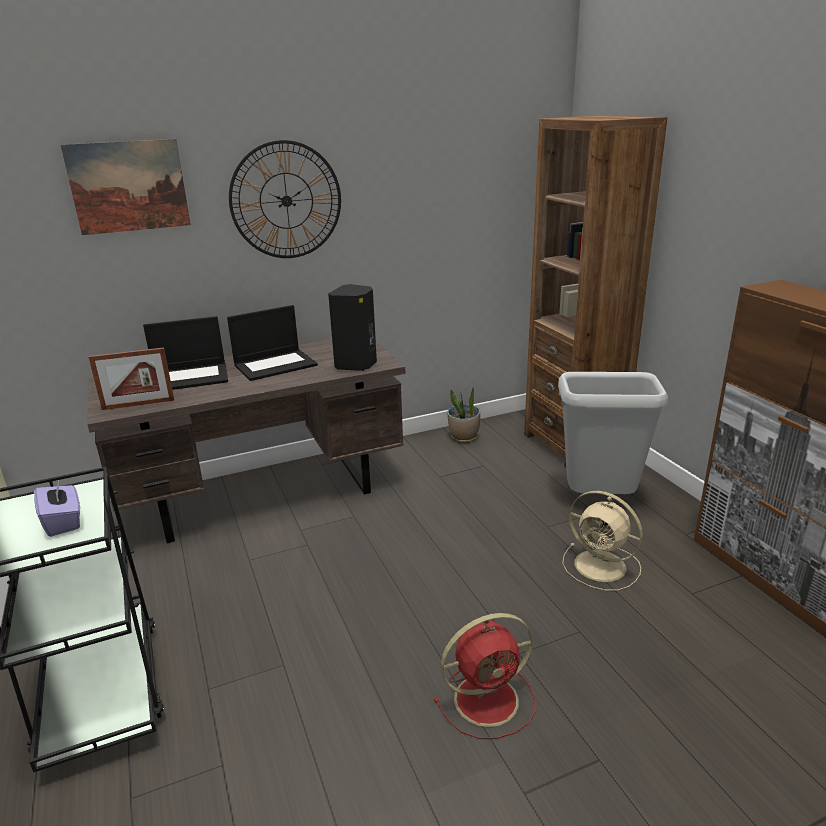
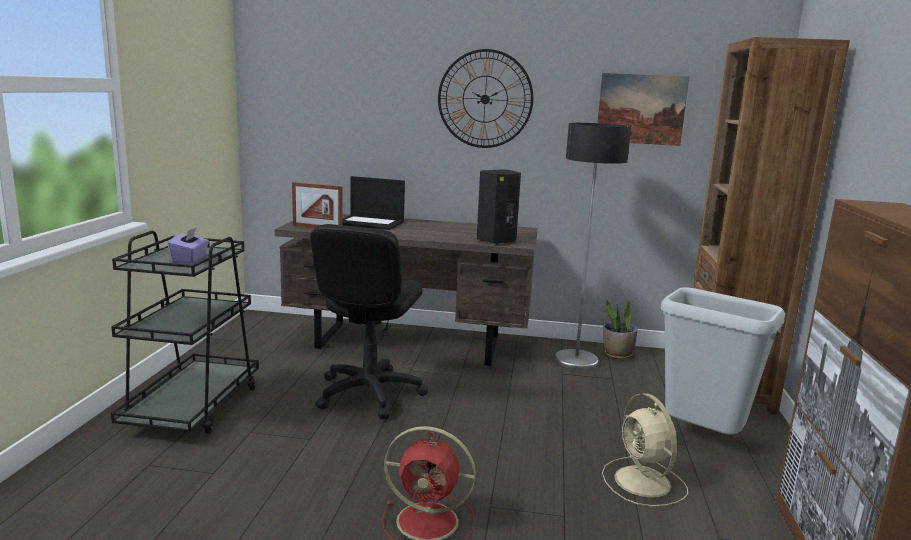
camera: 30 degrees right, 10 degrees down
picture [61,139,191,235] -> picture moved to [597,73,689,146]
laptop [227,305,318,381] -> none
none -> black office chair [310,224,428,419]
none -> floor lamp [555,123,631,370]

